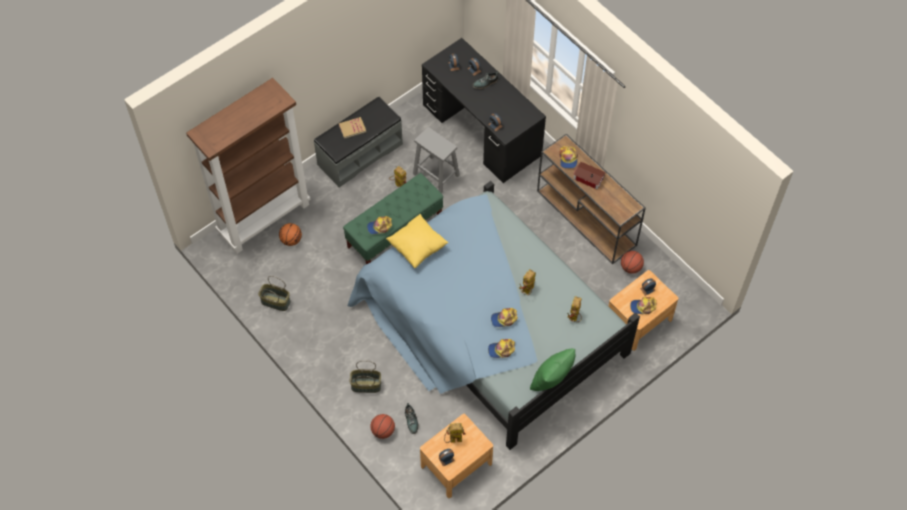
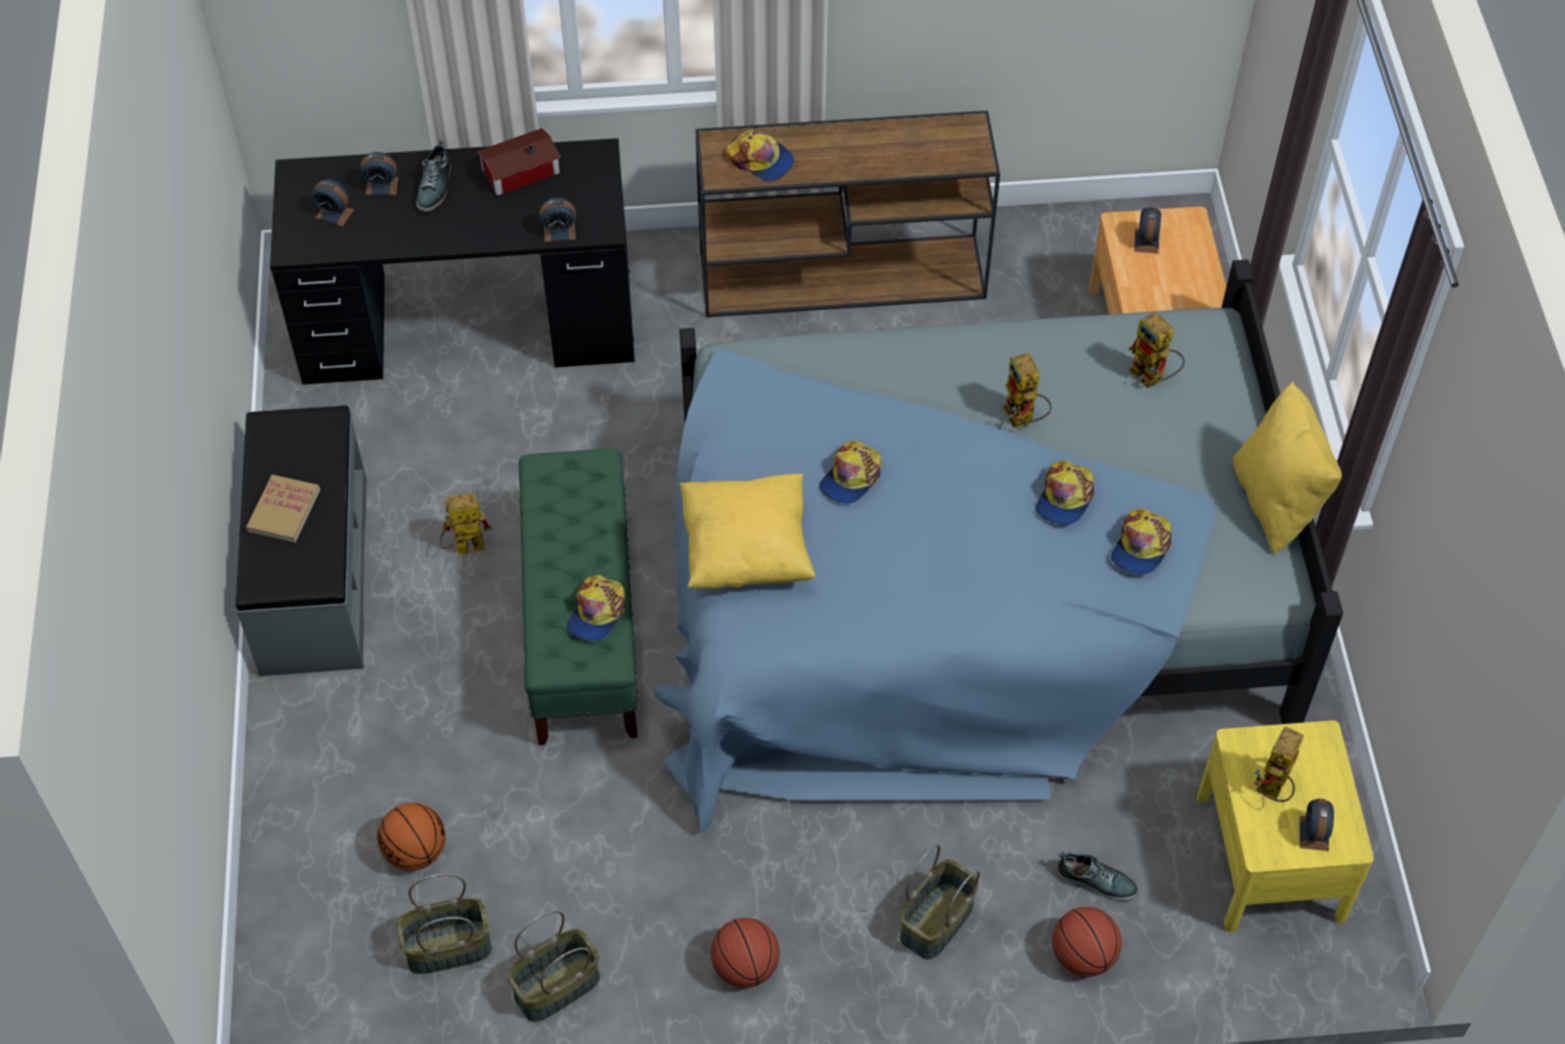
camera: 55 degrees left, 5 degrees down
brown bookcase [186,78,310,254] -> none
grey stool [413,127,460,194] -> none
brown nightstand [420,414,493,498] -> yellow nightstand [1197,720,1374,932]
green pillow [530,349,575,391] -> yellow pillow [1233,381,1342,555]
toy house [573,162,606,189] -> toy house moved to [477,128,561,196]
basketball [621,251,644,274] -> basketball moved to [711,918,780,988]
cap [630,297,657,314] -> cap moved to [819,441,881,504]
none -> basket [397,874,492,974]

